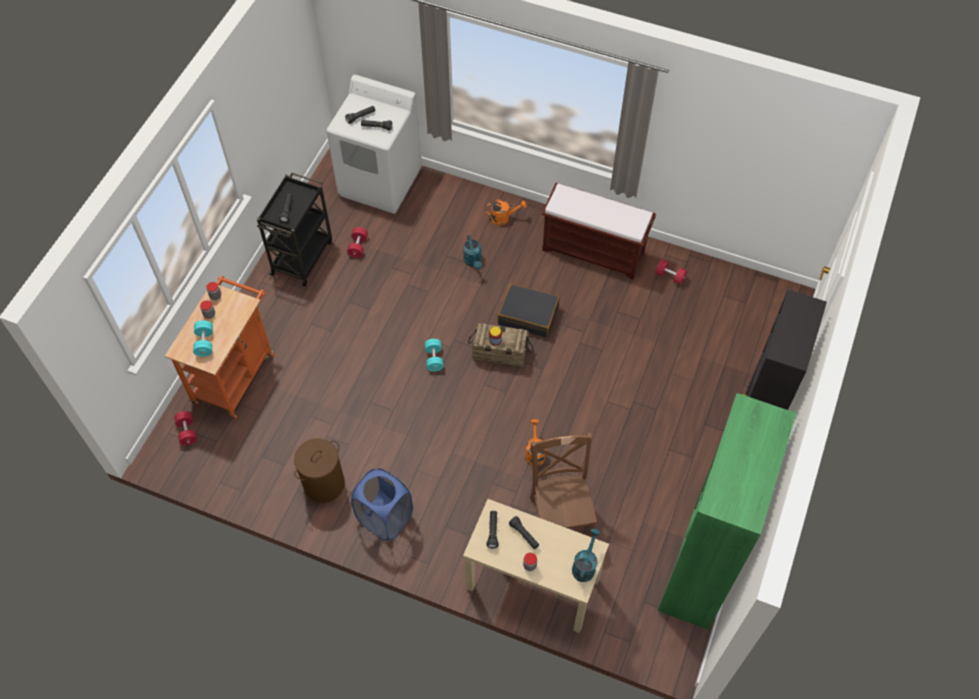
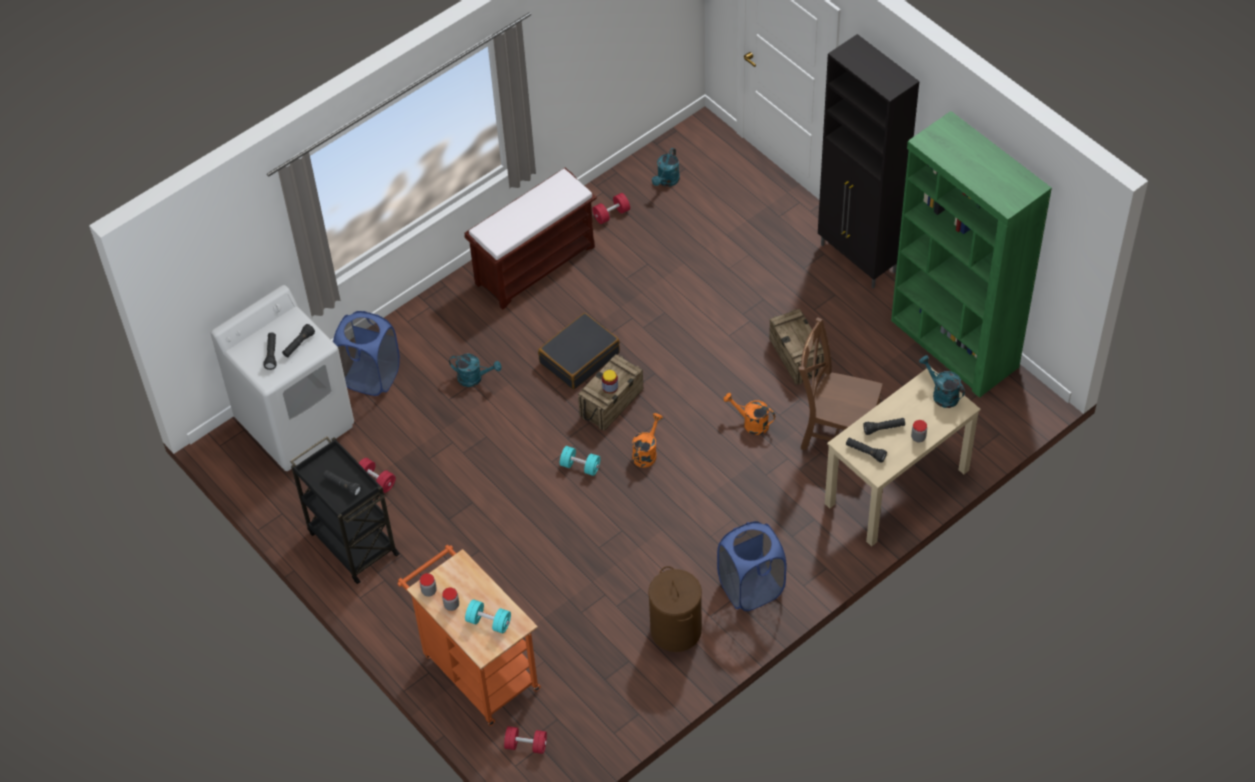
camera: 60 degrees left, 5 degrees down
orange watering can [485,200,527,225] -> orange watering can moved to [632,413,663,467]
none -> blue laundry basket [333,311,400,396]
none -> turquoise watering can [652,148,680,186]
none -> crate [769,309,825,385]

